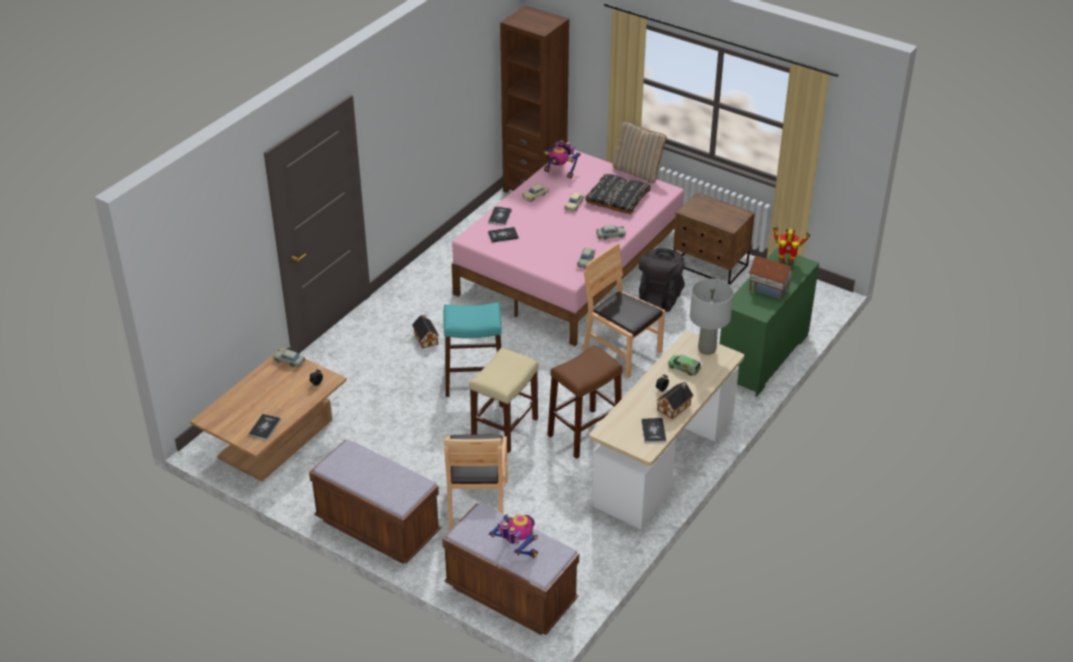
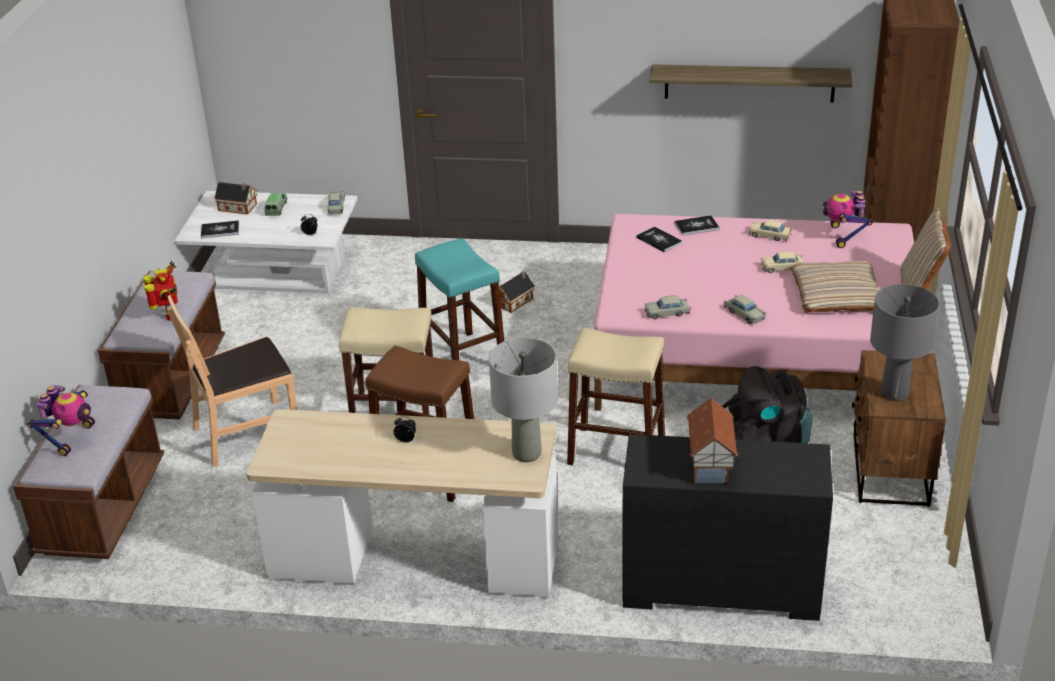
camera: 65 degrees right, 5 degrees down
brown coffee table [190,348,347,481] -> white coffee table [175,191,358,293]
brown chair [583,243,665,379] -> beige stool [567,328,665,465]
black pillow [585,174,651,215] -> beige pillow [791,261,880,313]
book [641,418,667,443] -> none
toy house [656,382,694,419] -> toy house moved to [214,182,257,214]
toy truck [668,355,701,376] -> toy truck moved to [265,193,287,216]
green dresser [719,248,819,397] -> black dresser [622,434,833,621]
toy robot [773,227,811,263] -> toy robot moved to [143,261,178,321]
none -> shelf [650,64,852,103]
none -> grey table lamp [870,284,939,401]

